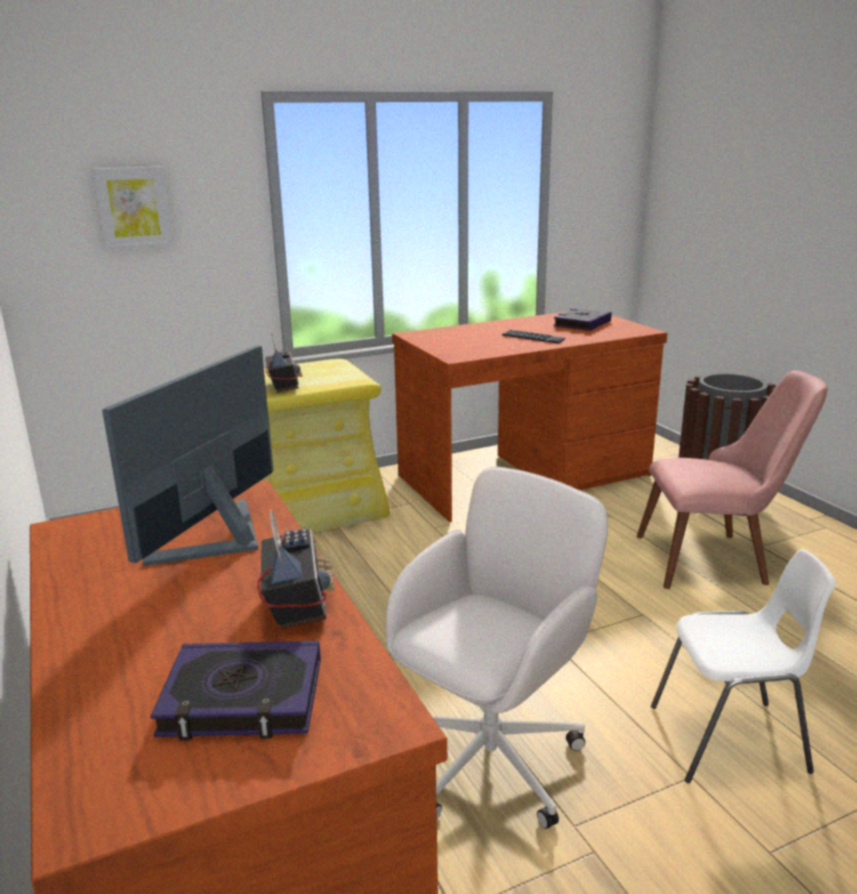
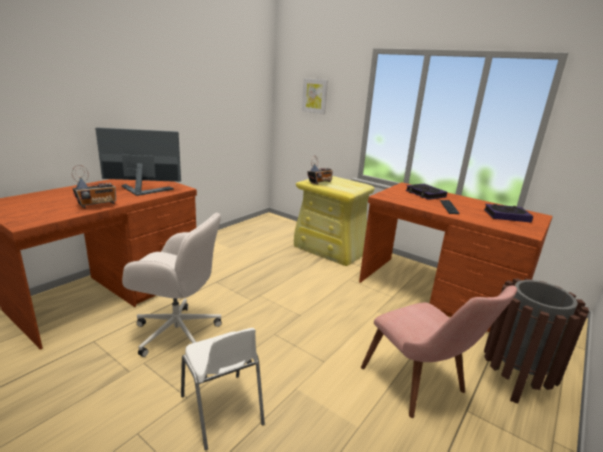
camera: 60 degrees right, 0 degrees up
book [150,641,321,741] -> book moved to [406,184,447,200]

